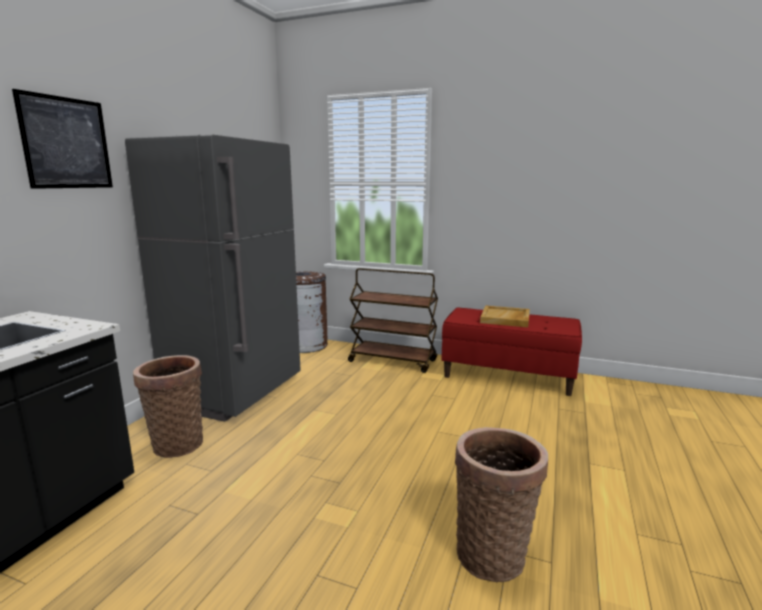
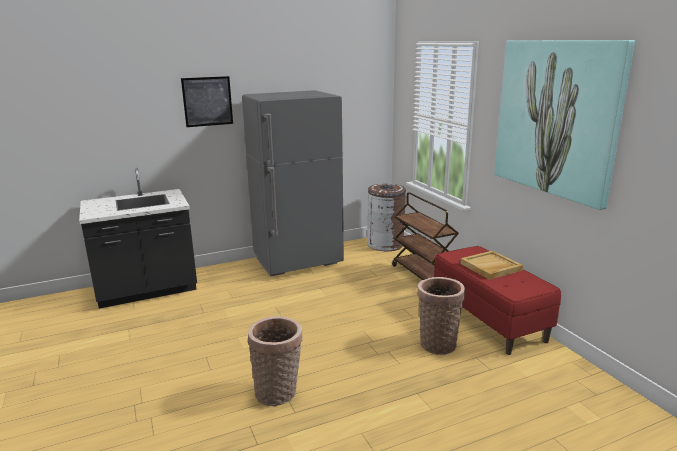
camera: 45 degrees right, 5 degrees up
basket [133,355,203,458] -> basket moved to [417,277,465,355]
none -> picture [494,40,635,210]

